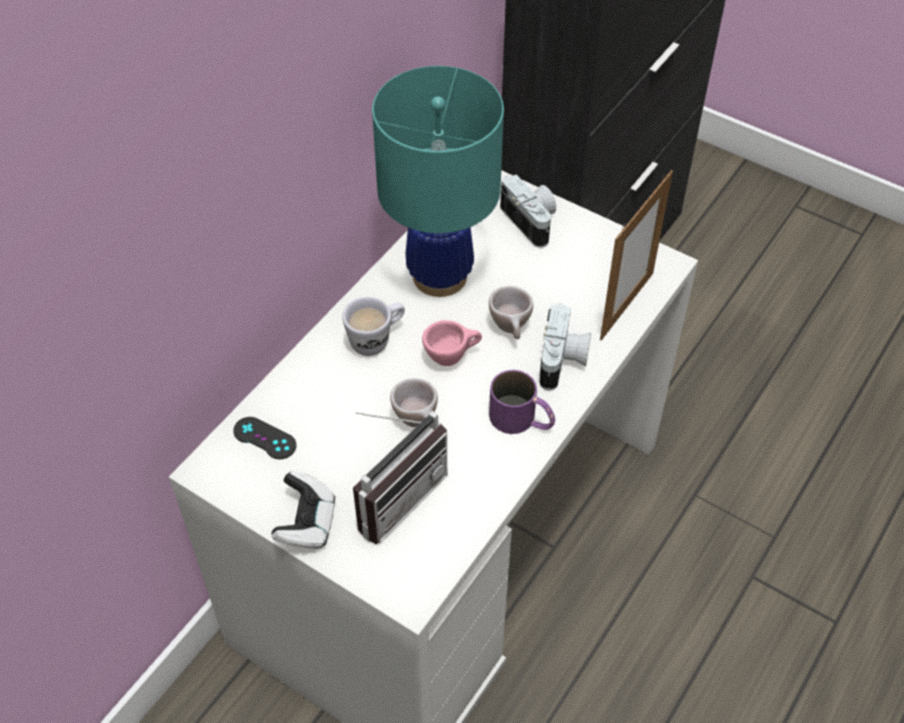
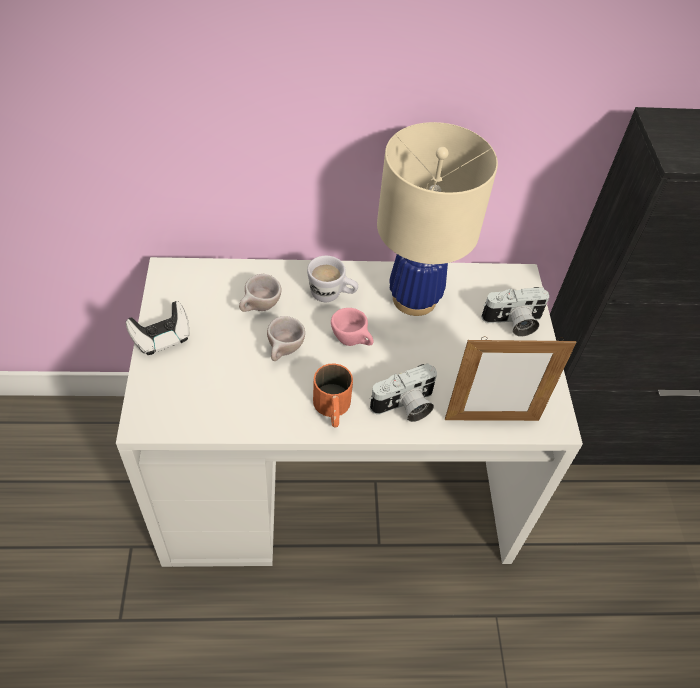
camera: 50 degrees right, 0 degrees up
black game controller [233,417,296,459] -> none
radio [353,411,447,544] -> none
turquoise table lamp [372,66,504,297] -> beige table lamp [377,122,498,316]
beige cup [489,286,533,339] -> beige cup moved to [239,274,281,312]
purple mug [489,370,555,434] -> orange mug [313,364,353,428]
camera [500,175,556,248] -> camera turned 60 degrees clockwise [481,287,549,337]

